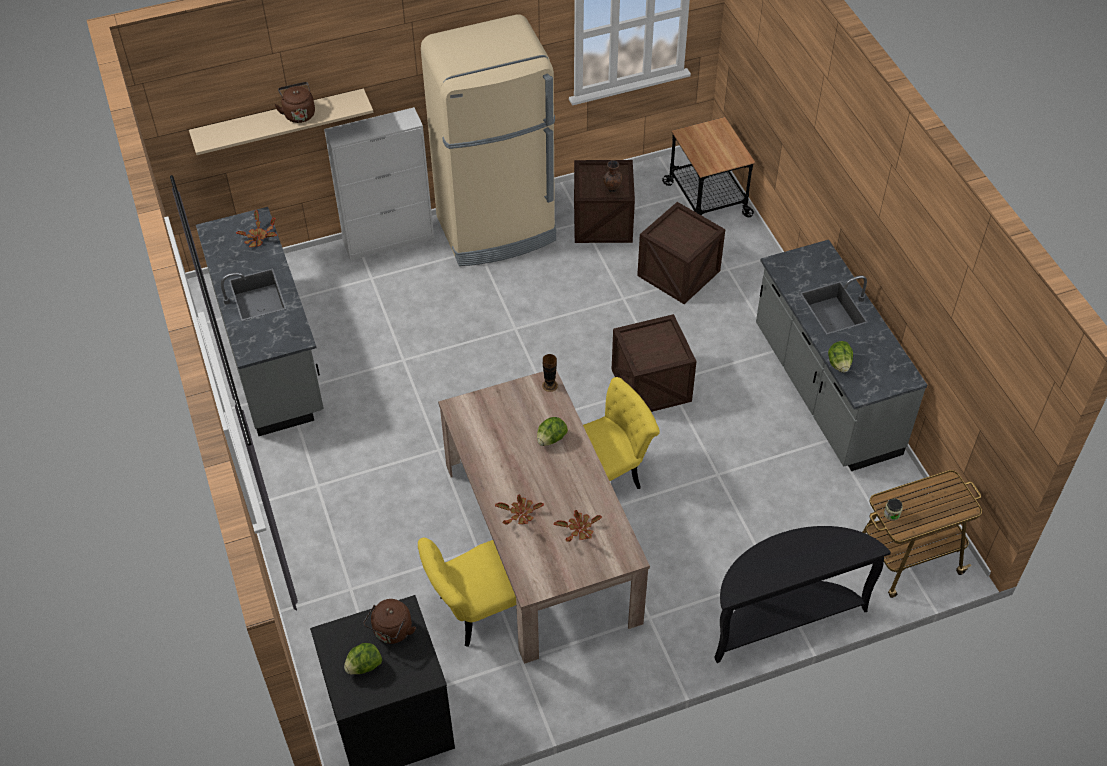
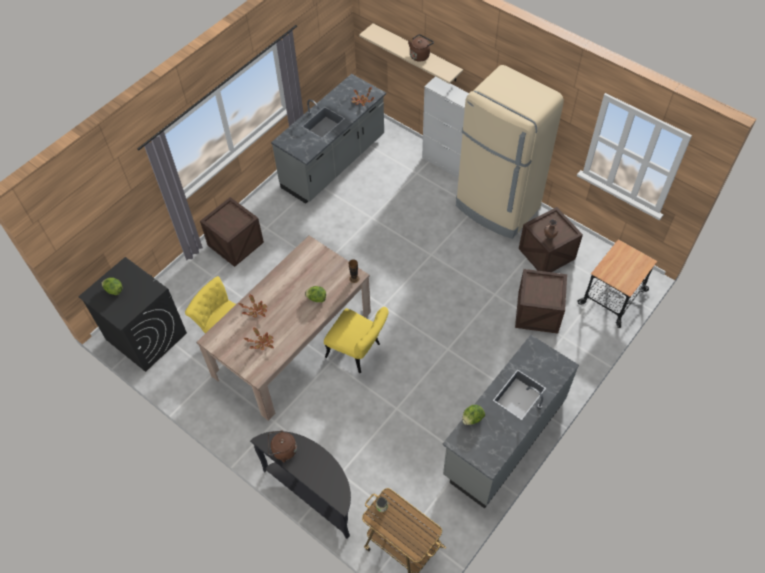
camera: 60 degrees right, 5 degrees up
brown kettle [363,599,416,644] -> brown kettle moved to [268,431,297,462]
crate [612,314,697,412] -> crate moved to [200,197,264,267]

